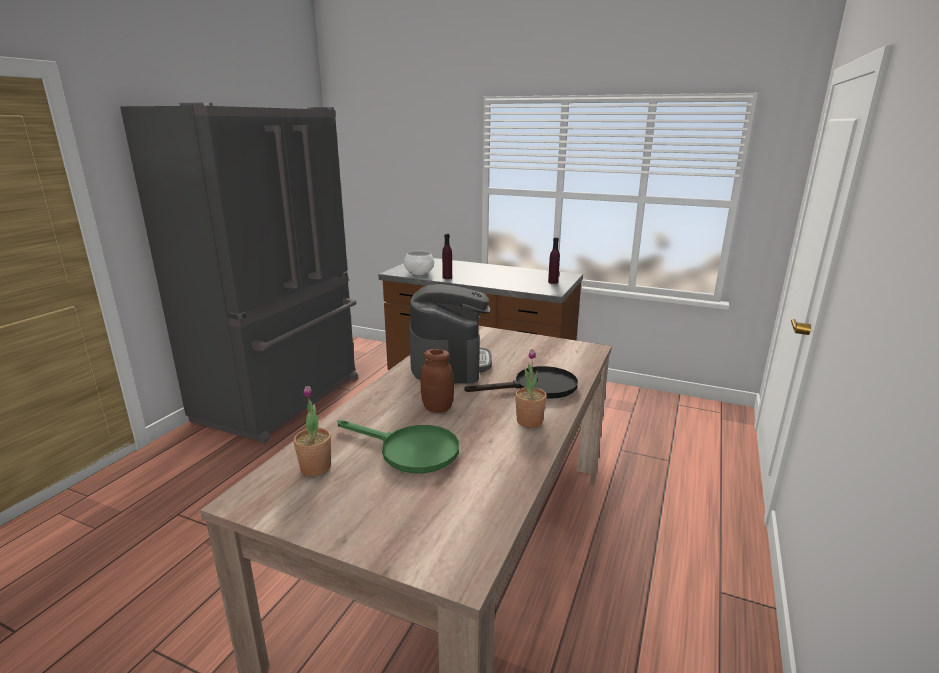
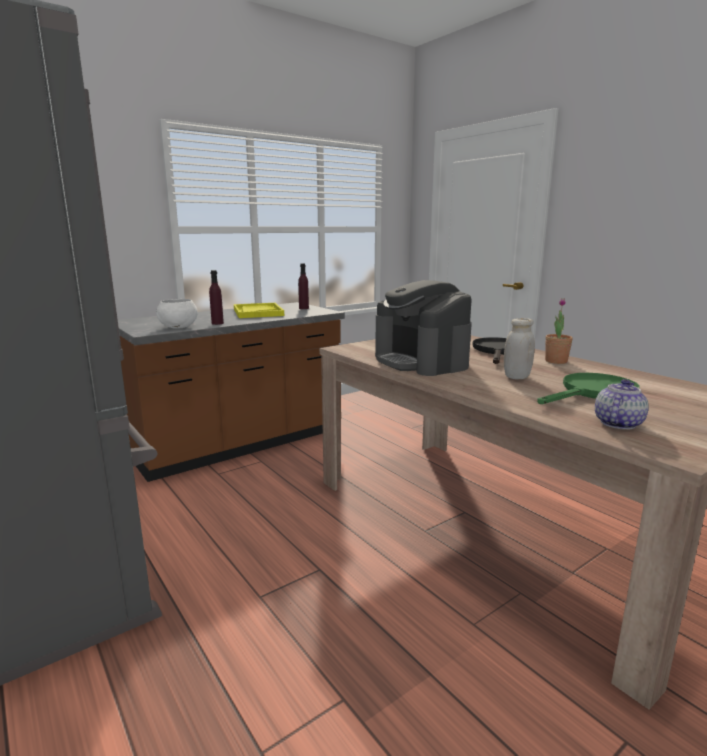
camera: 60 degrees left, 5 degrees down
potted plant [293,386,331,476] -> teapot [595,379,649,430]
coffee machine [409,284,492,384] -> coffee machine turned 150 degrees counterclockwise [375,280,472,376]
brown jar [420,349,454,413] -> white jar [504,318,535,379]
none -> yellow tray [234,303,284,318]

